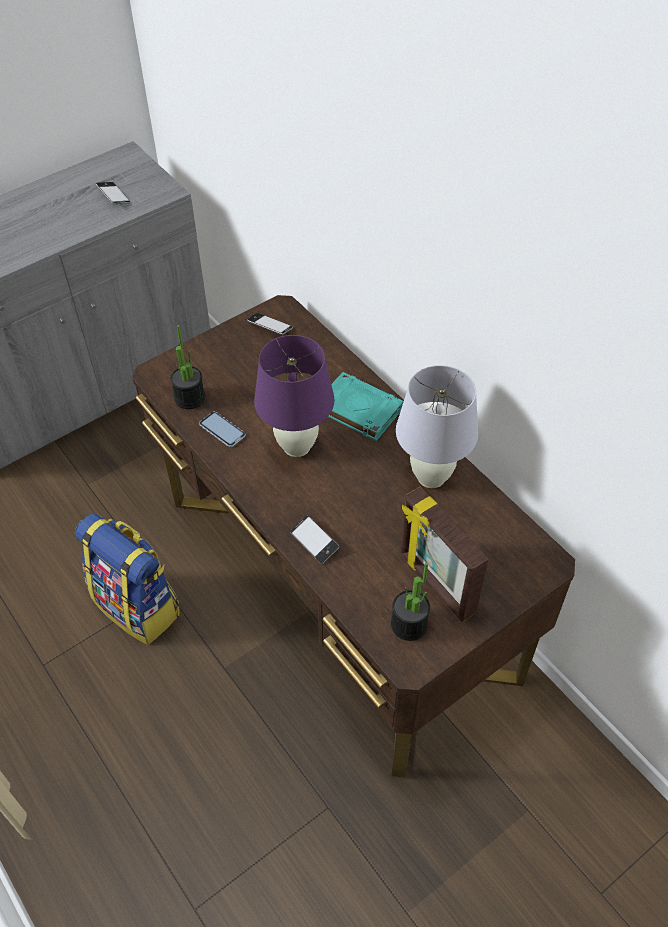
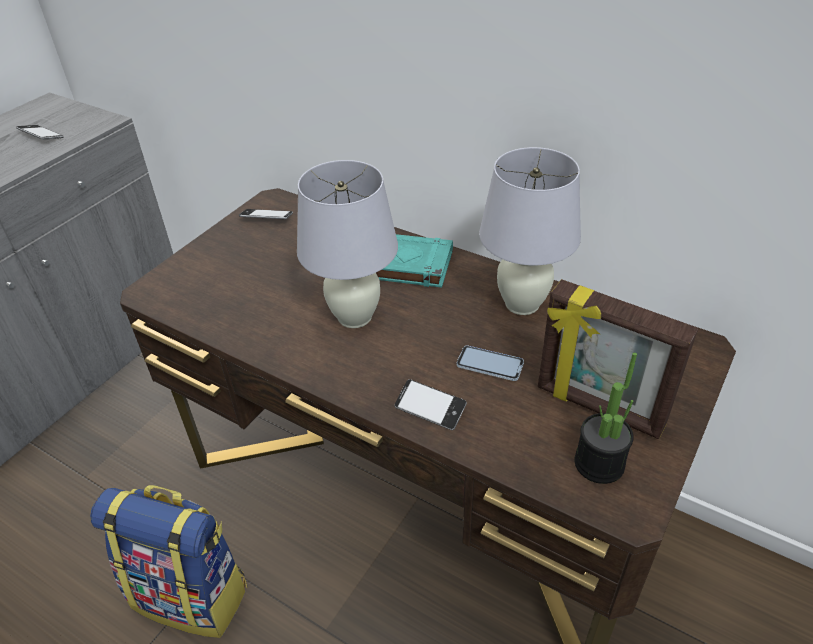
camera: 20 degrees left, 10 degrees down
potted plant [170,325,205,409] -> none
phone [199,411,246,447] -> phone moved to [456,346,524,381]
purple table lamp [254,335,334,457] -> white table lamp [297,160,398,328]

